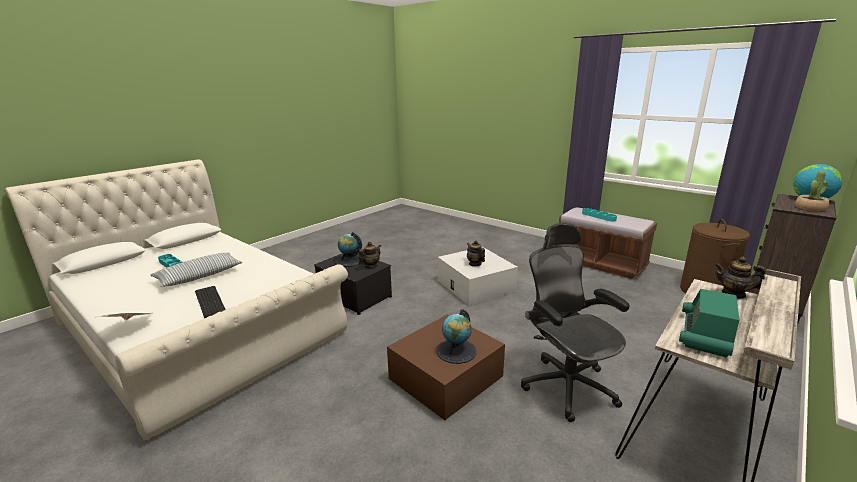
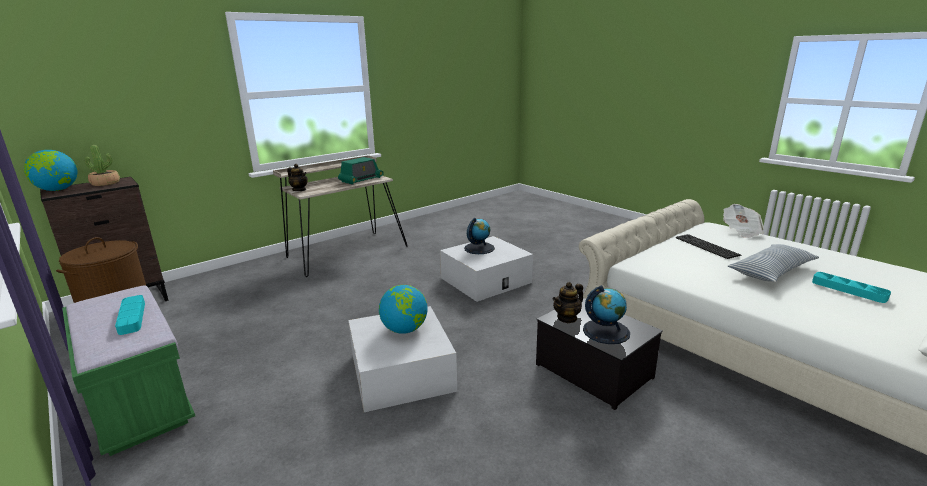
camera: 170 degrees left, 0 degrees up
brown storage box [387,315,505,420] -> white storage box [440,236,533,302]
teapot [467,240,485,267] -> globe [379,285,428,334]
office chair [521,223,629,422] -> none
brown bench [559,207,657,279] -> green bench [62,285,195,456]

